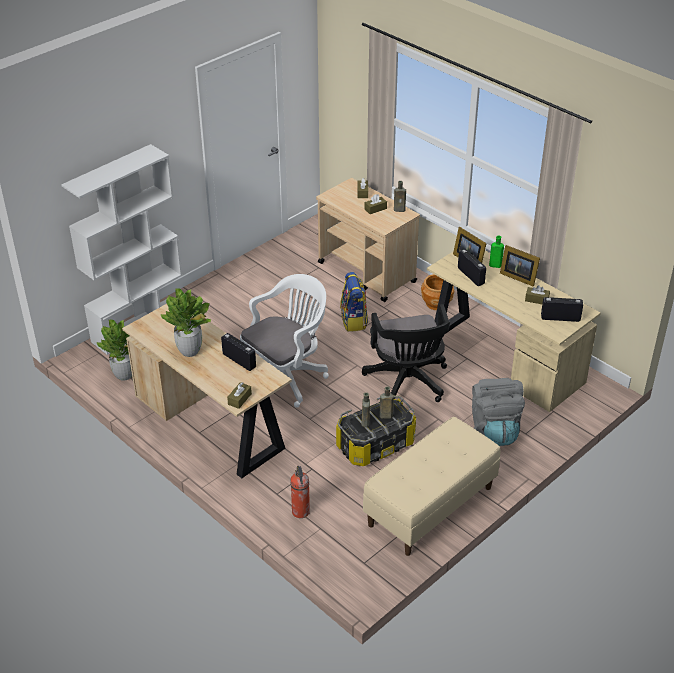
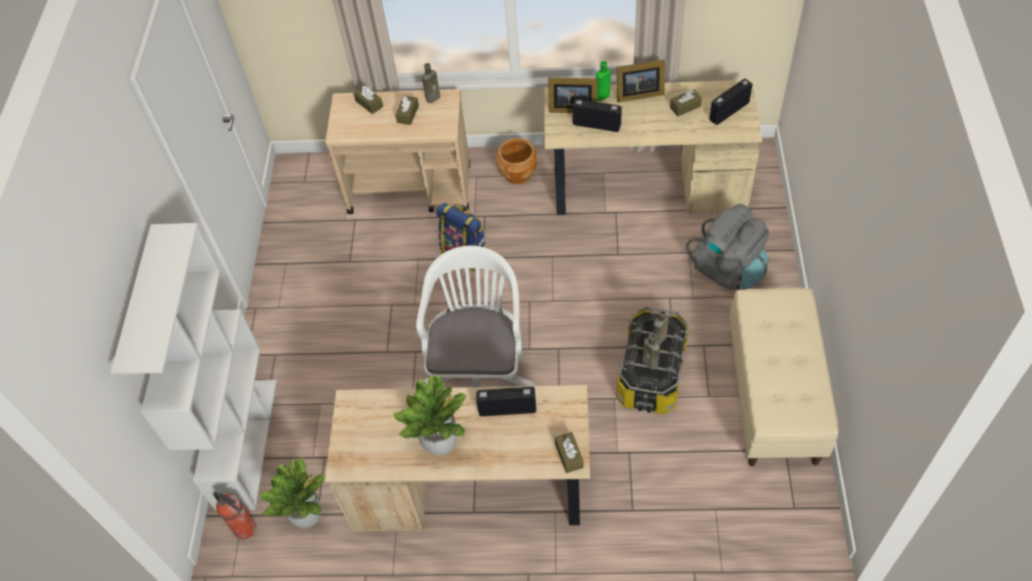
camera: 40 degrees left, 15 degrees up
fire extinguisher [290,466,310,518] -> fire extinguisher moved to [214,492,256,539]
black office chair [362,304,450,402] -> none

